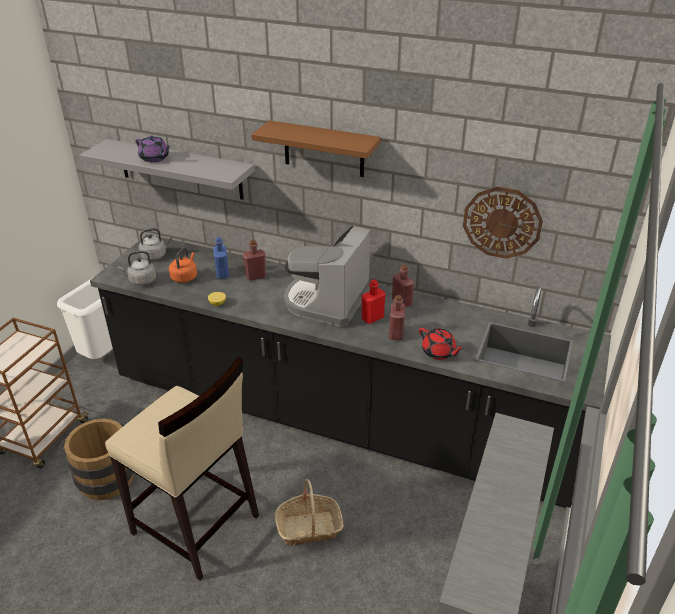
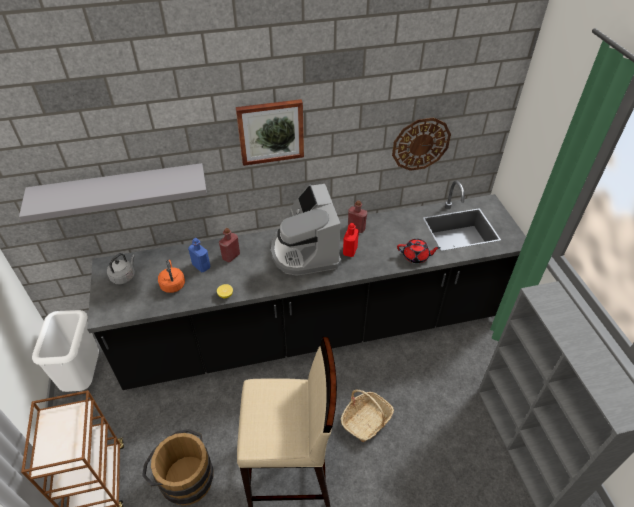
camera: 35 degrees left, 10 degrees up
grey kettle [118,251,156,285] -> none
purple teapot [136,135,171,162] -> none
brown shelf [251,120,381,177] -> picture [236,99,304,166]
red bottle [389,295,405,340] -> none

